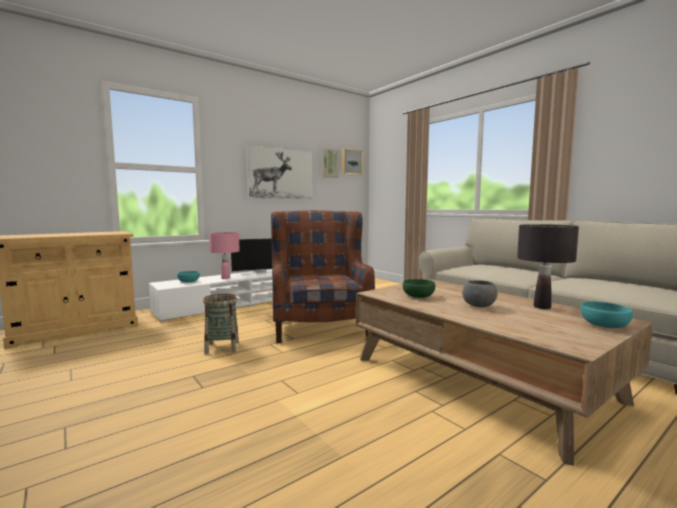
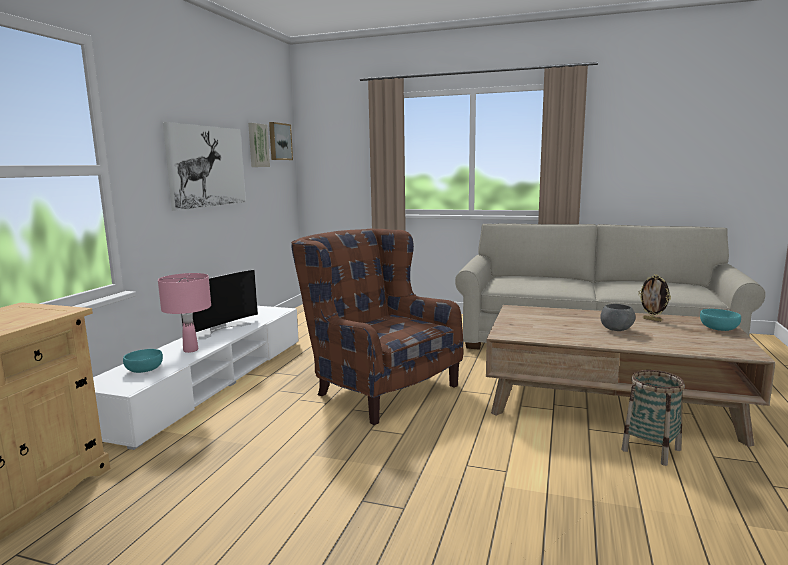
camera: 35 degrees left, 5 degrees up
basket [203,294,239,354] -> basket moved to [622,370,685,466]
green bowl [403,279,435,298] -> none
black table lamp [517,224,579,309] -> picture frame [638,274,671,322]

